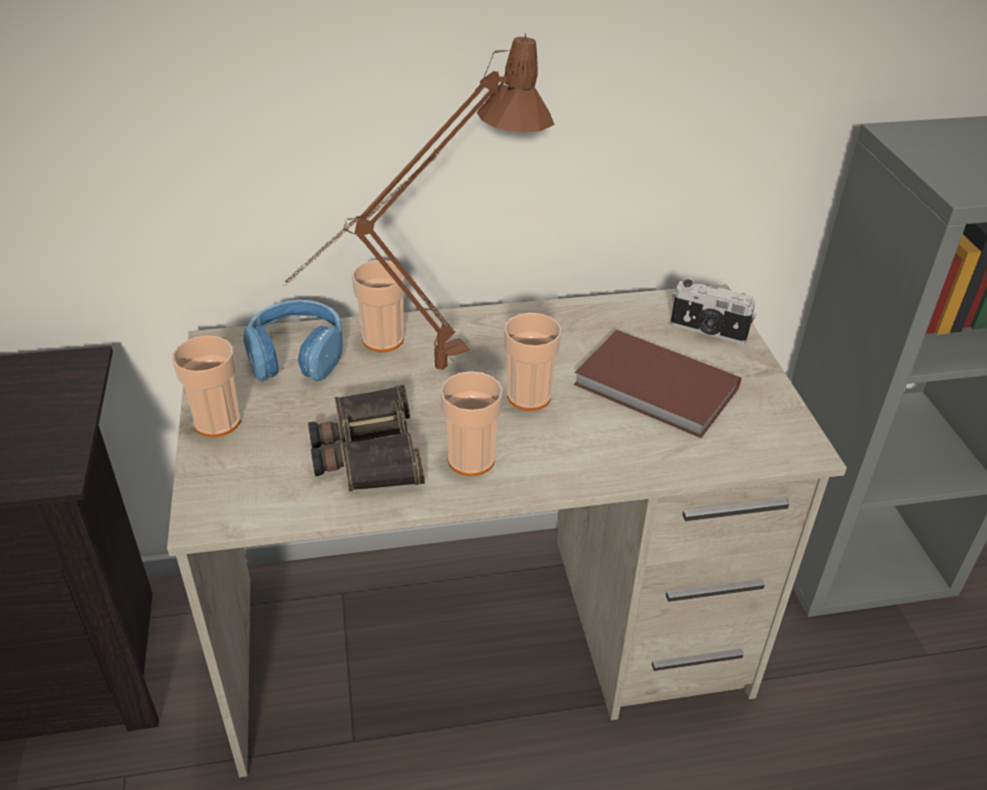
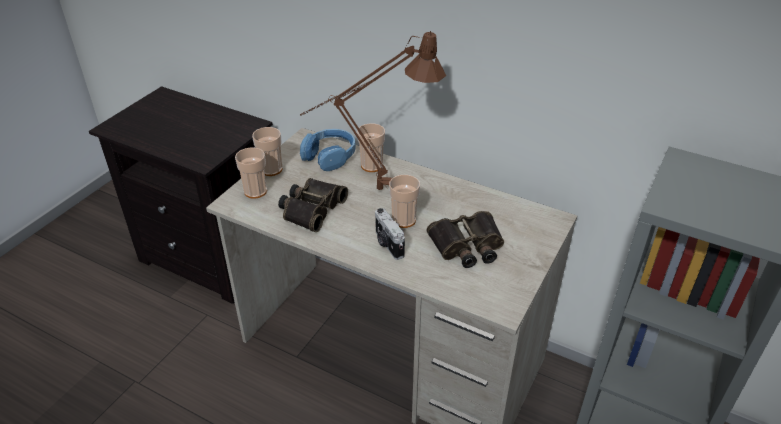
camera: 40 degrees right, 0 degrees up
cup [440,371,503,476] -> cup moved to [235,148,267,199]
brown book [574,330,741,438] -> binoculars [427,211,504,268]
camera [670,280,756,344] -> camera moved to [375,208,405,260]

